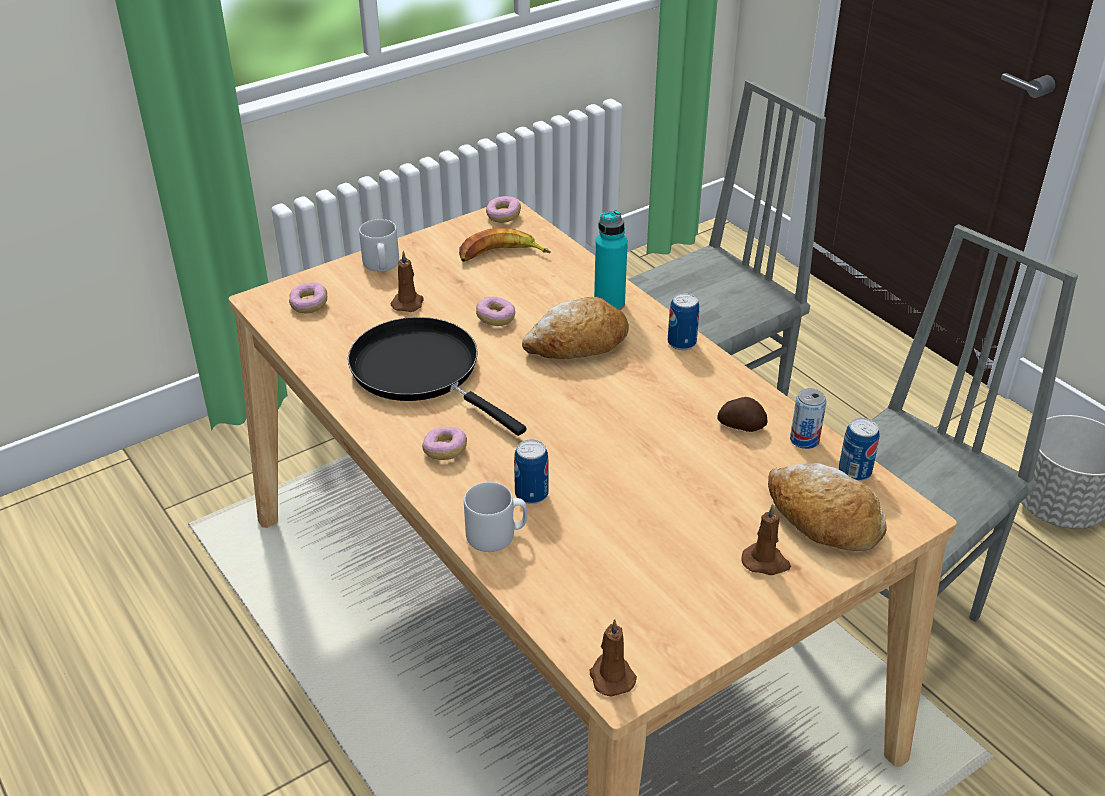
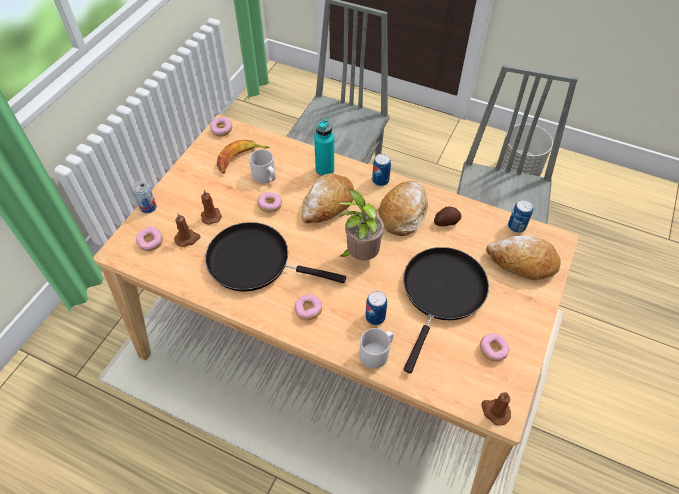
camera: 30 degrees left, 15 degrees up
grey mug [359,219,399,272] -> grey mug moved to [249,149,276,184]
brown candle [741,504,791,575] -> brown candle moved to [174,213,201,247]
can [790,388,827,449] -> can moved to [132,181,157,213]
none -> potted plant [336,189,384,261]
none -> bread [379,181,428,236]
none -> black frying pan [403,247,489,373]
none -> donut [480,333,509,362]

